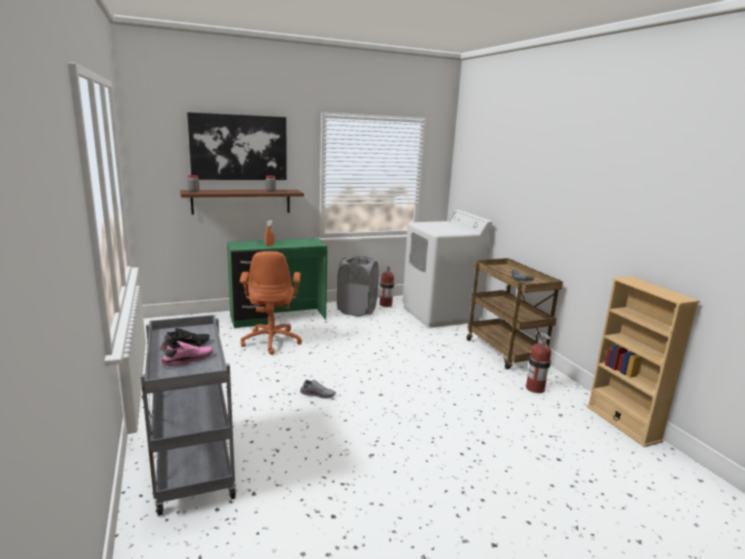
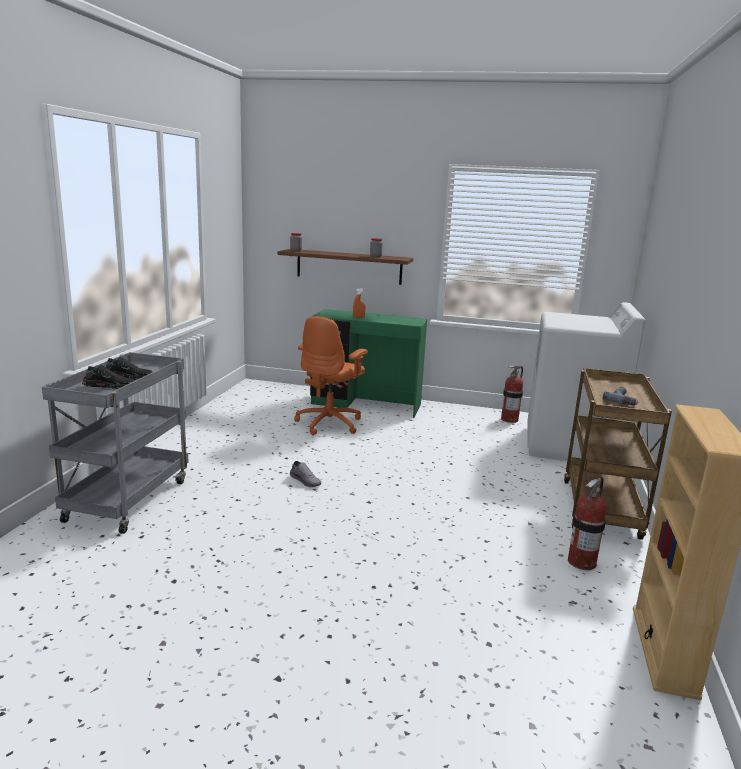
camera: 35 degrees right, 0 degrees up
pink shoe [160,341,213,367] -> black shoe [82,365,135,389]
picture [187,112,287,180] -> none
grey laundry basket [337,256,379,316] -> none

